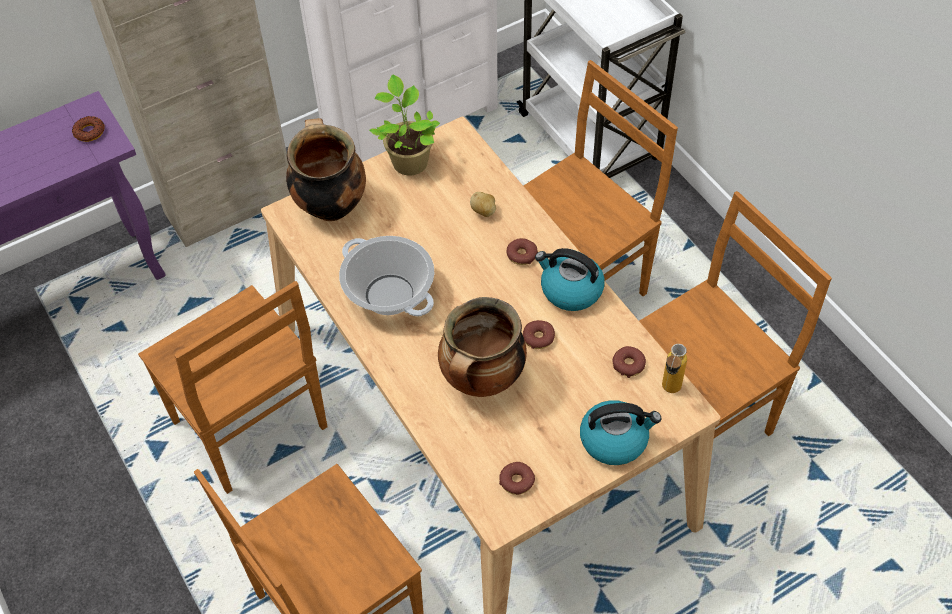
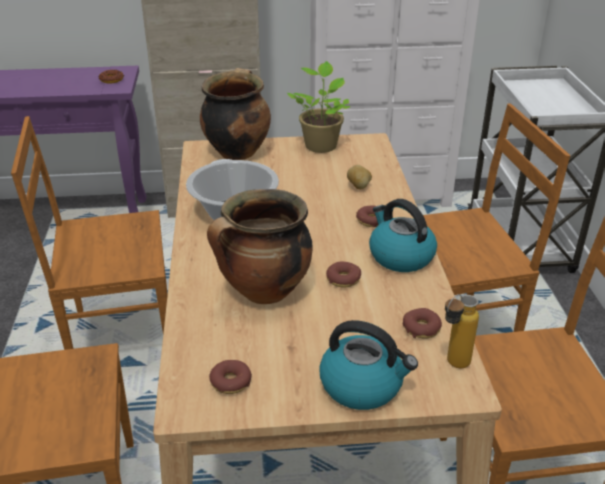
camera: 25 degrees right, 20 degrees down
brown chair [138,281,328,494] -> brown chair turned 90 degrees clockwise [11,116,168,350]

